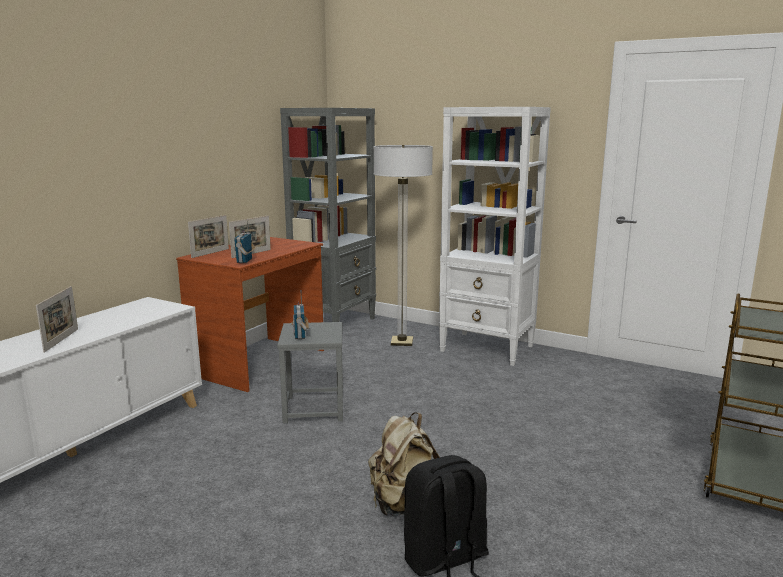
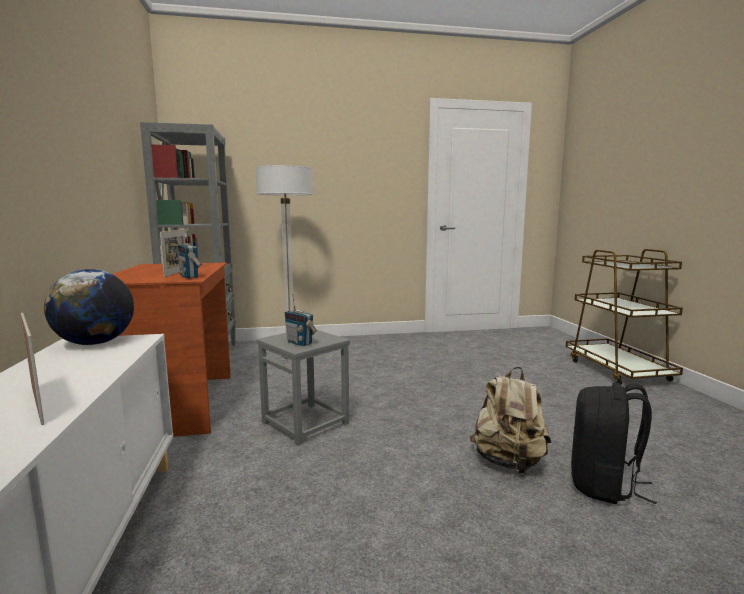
camera: 40 degrees left, 5 degrees down
picture frame [188,215,229,258] -> none
white bookcase [439,107,551,366] -> none
none -> globe [44,269,134,345]

